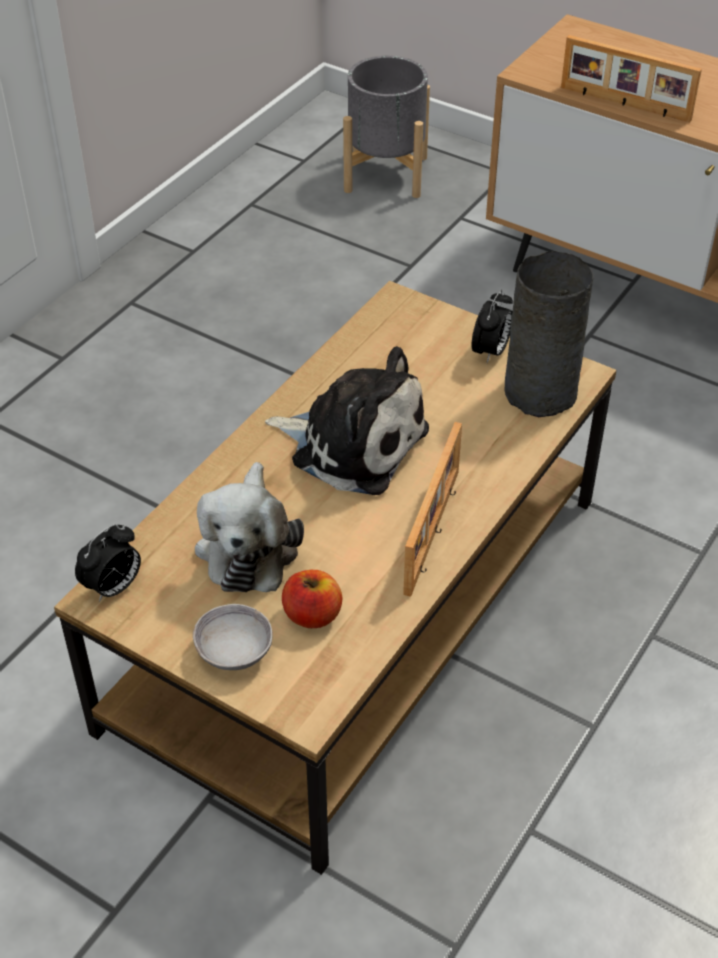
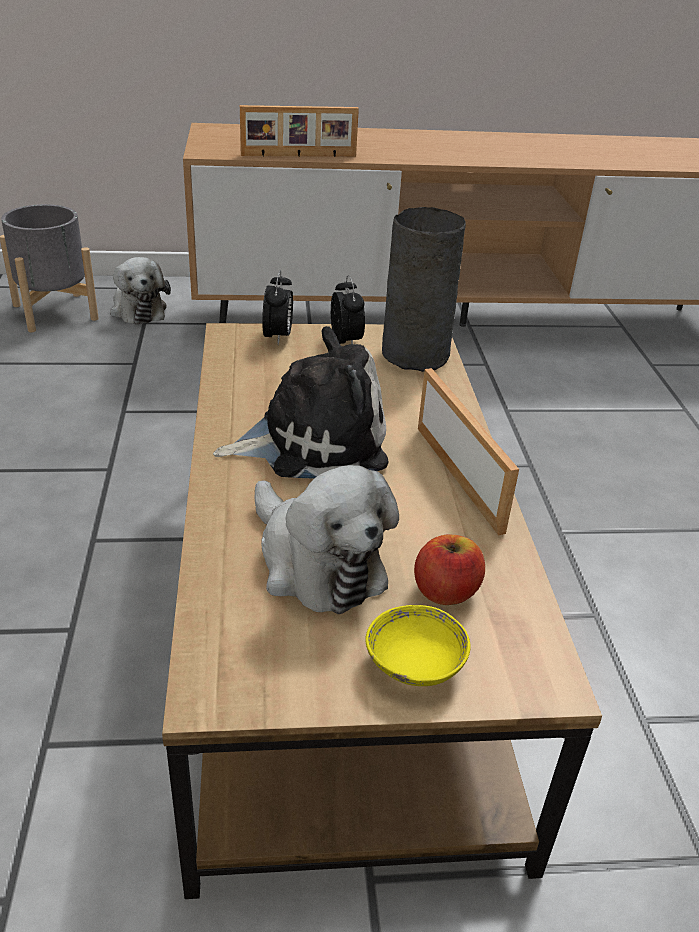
camera: 40 degrees left, 10 degrees down
alarm clock [75,524,141,602] -> alarm clock moved to [262,270,293,345]
grey bowl [193,604,273,670] -> yellow bowl [366,605,470,686]
none -> plush toy [110,257,171,324]

